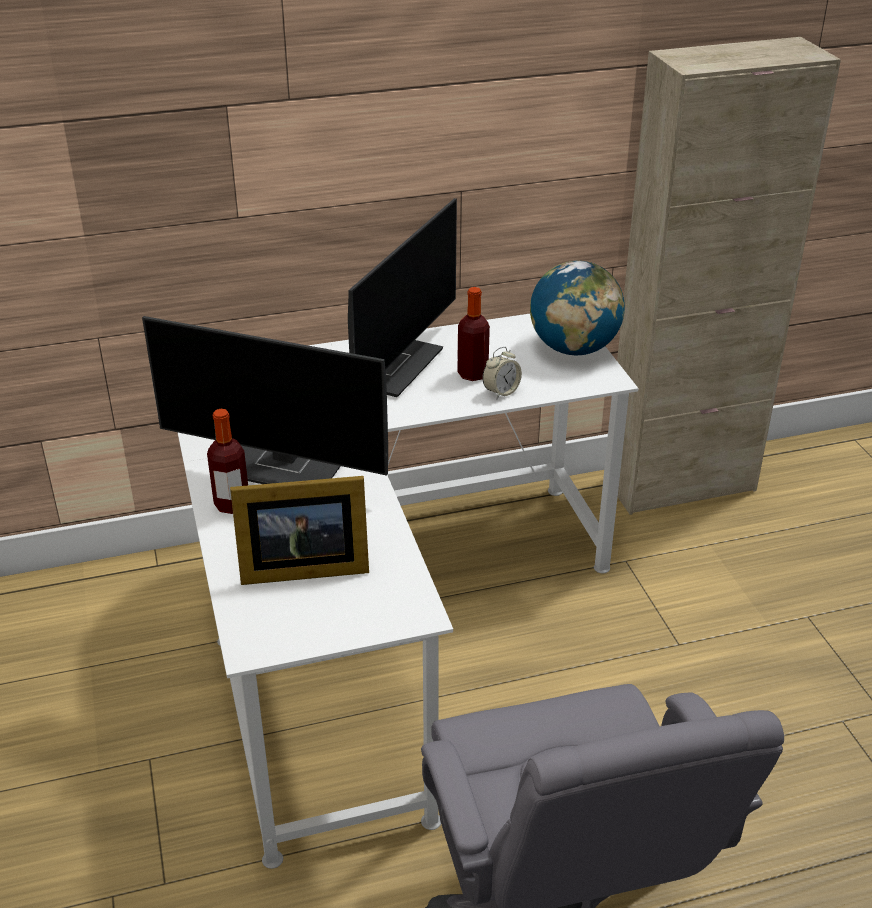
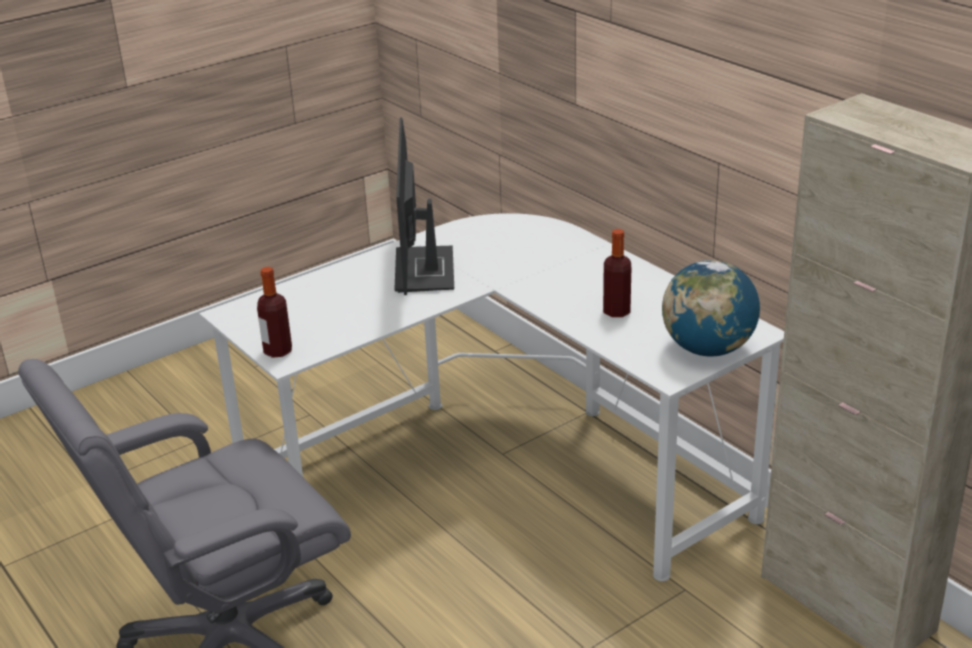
camera: 70 degrees right, 5 degrees down
bottle [207,409,248,514] -> bottle moved to [257,267,292,358]
picture frame [230,476,369,585] -> none
monitor [348,198,457,397] -> none
alarm clock [482,347,522,399] -> none

